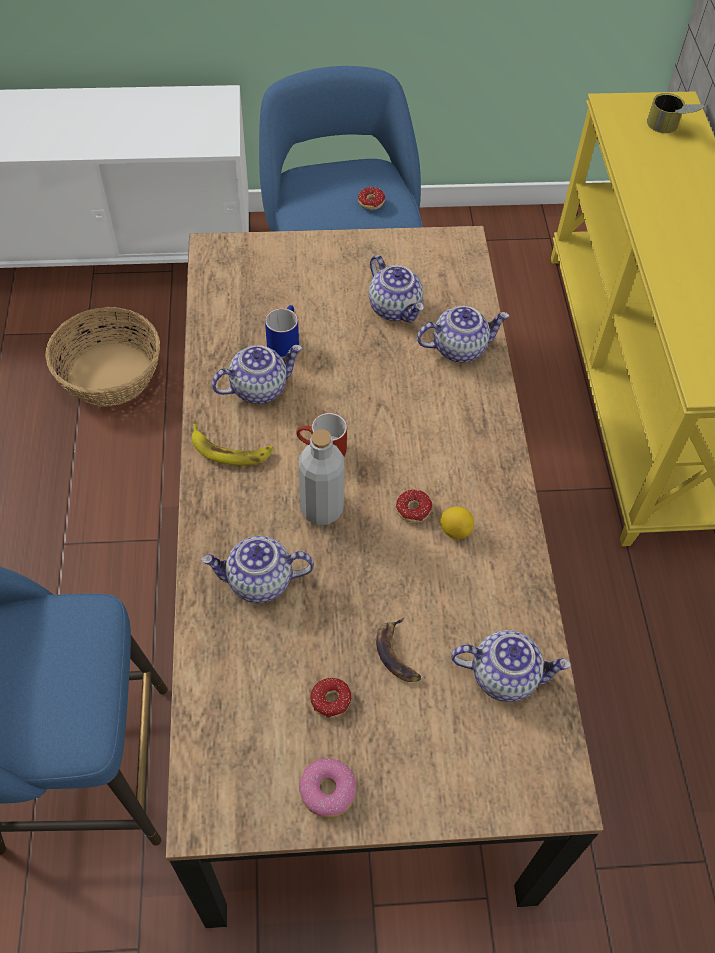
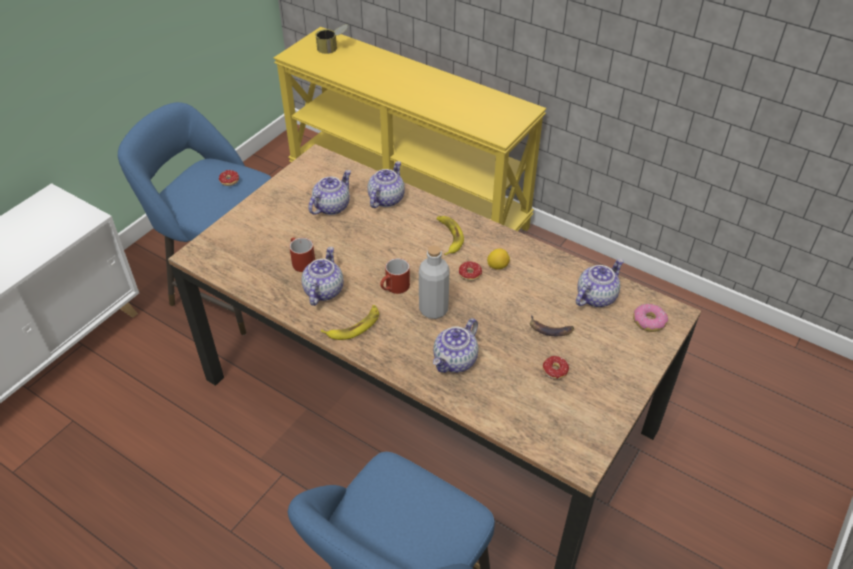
camera: 50 degrees left, 10 degrees down
basket [45,307,160,406] -> none
blue mug [265,305,299,357] -> red mug [289,237,315,272]
donut [299,758,357,818] -> donut moved to [633,303,668,332]
teapot [369,255,424,323] -> teapot turned 60 degrees counterclockwise [308,170,351,215]
none -> banana [437,216,464,255]

